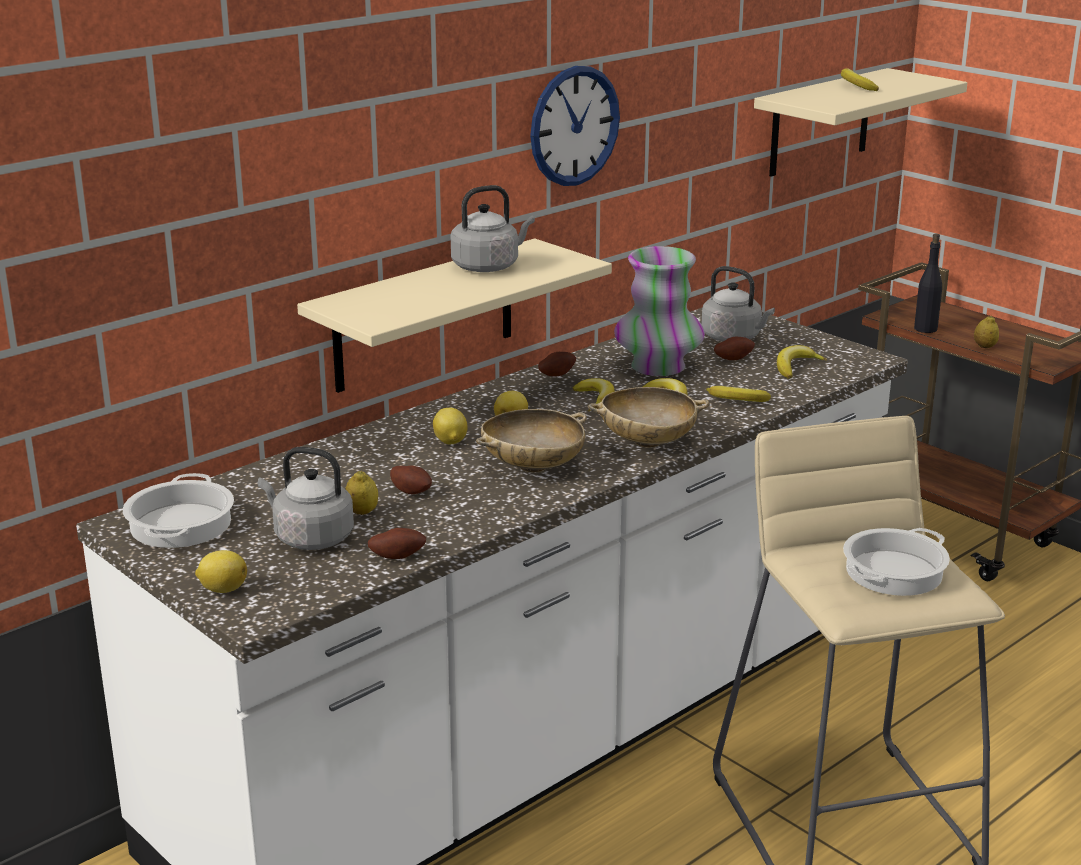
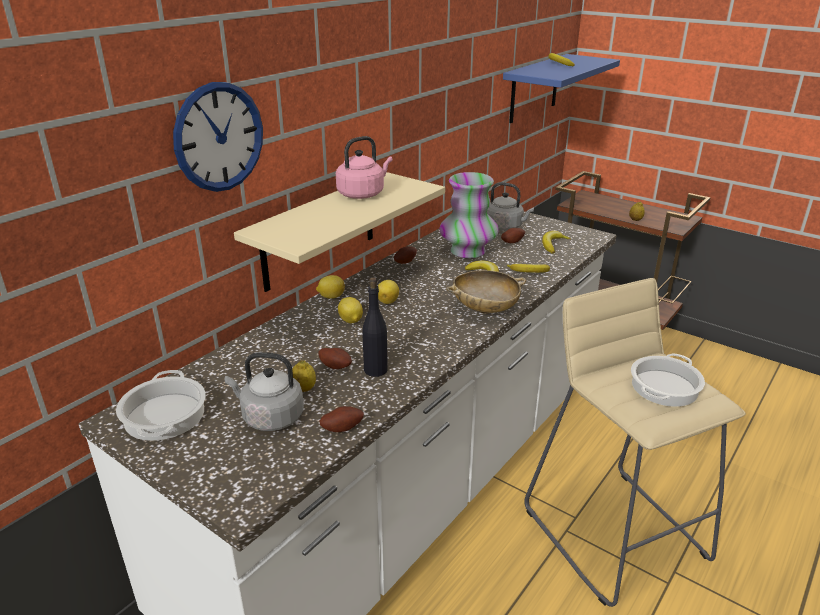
camera: 10 degrees left, 5 degrees up
lemon [195,550,247,593] -> lemon moved to [316,275,345,299]
grey kettle [451,185,535,272] -> pink kettle [336,136,393,199]
beige bowl [476,409,587,472] -> none
wall clock [530,66,620,186] -> wall clock moved to [173,82,263,192]
banana [573,378,615,412] -> none
beige shelf [754,68,967,177] -> blue shelf [503,54,620,123]
black bottle [914,234,942,333] -> black bottle moved to [362,278,388,377]

